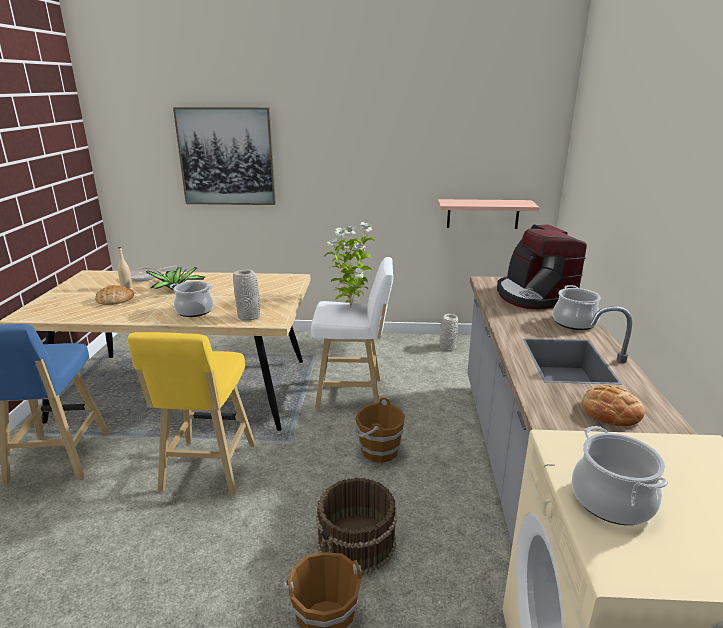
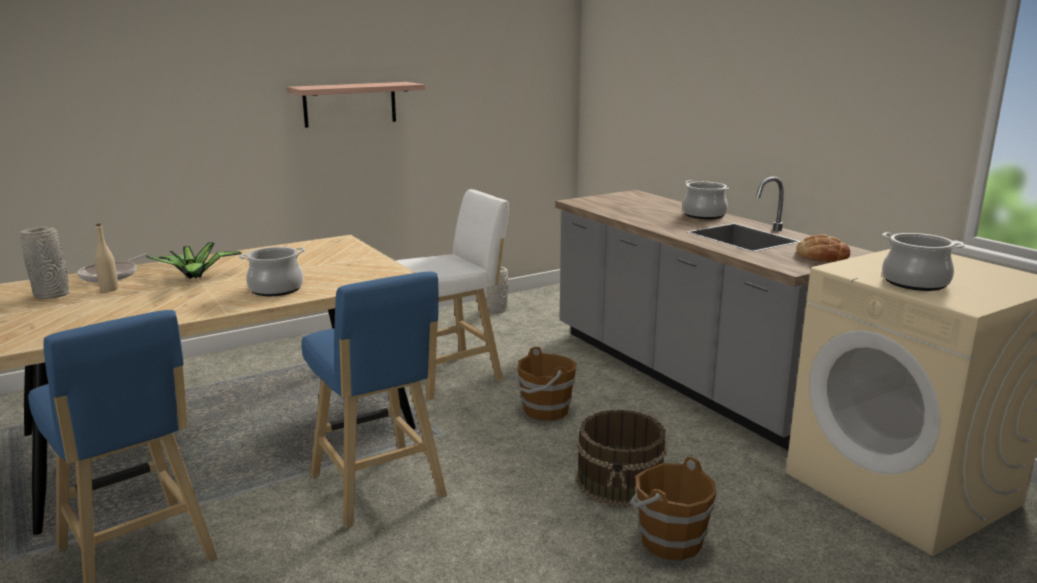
camera: 35 degrees left, 5 degrees down
bread [95,285,134,305] -> none
yellow stool [128,332,256,495] -> blue stool [301,272,447,528]
picture [173,107,276,205] -> none
grey vase [233,269,260,320] -> grey vase moved to [20,227,69,299]
potted plant [324,222,375,307] -> none
shelf [438,199,540,229] -> shelf moved to [286,82,425,128]
coffee machine [497,224,587,309] -> none

